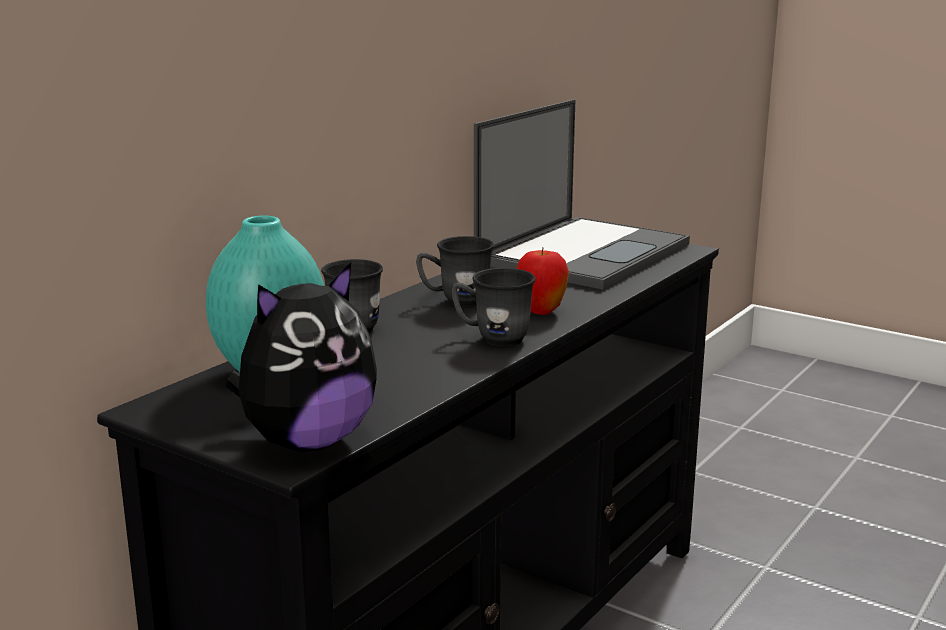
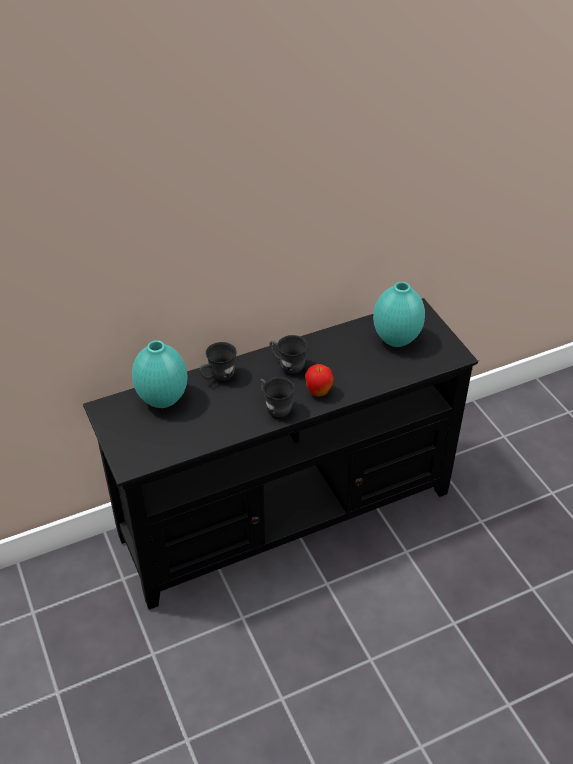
camera: 30 degrees right, 25 degrees up
plush toy [226,262,377,452] -> none
laptop [474,99,690,290] -> turquoise vase [373,282,425,347]

